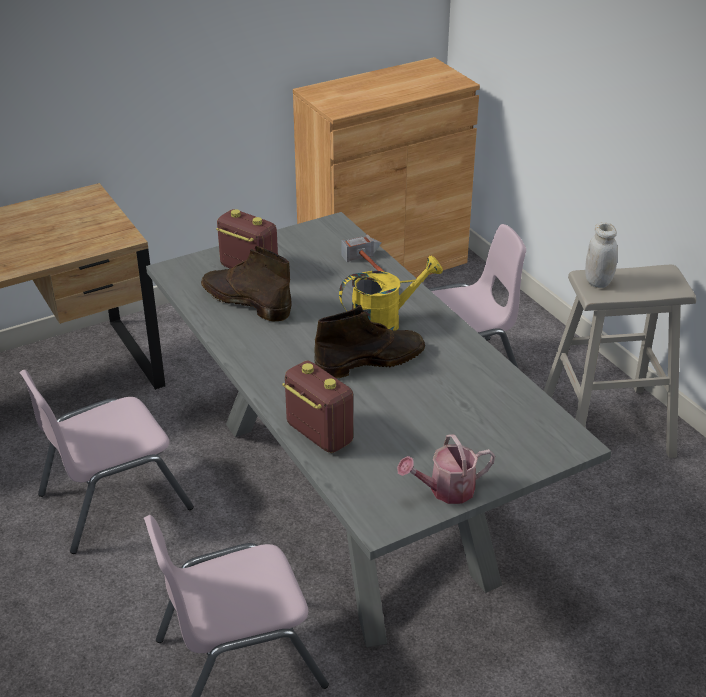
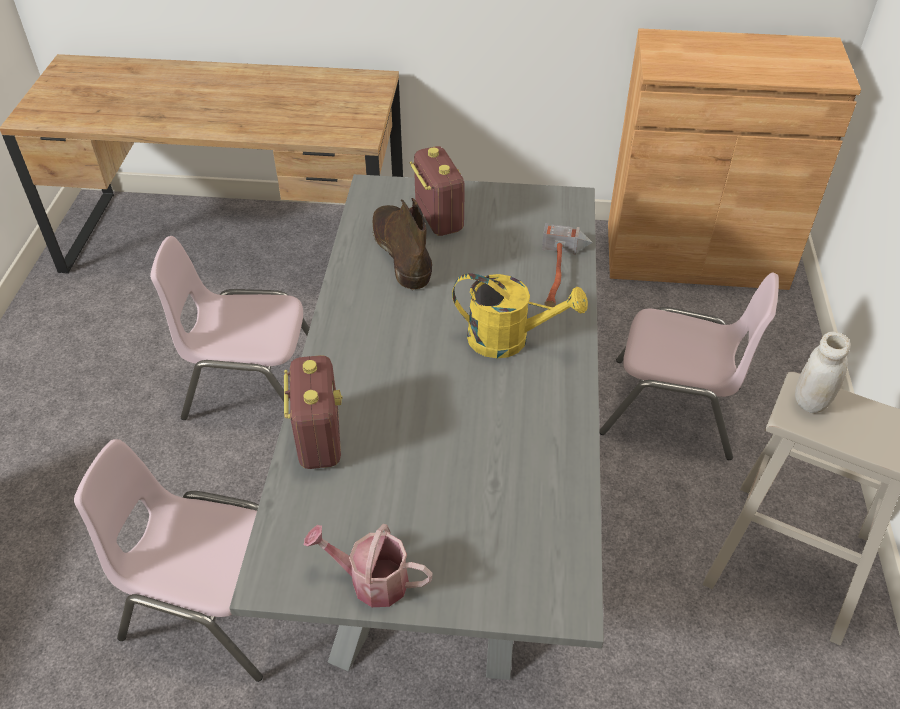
camera: 35 degrees right, 10 degrees up
brown boot [314,305,425,379] -> none

